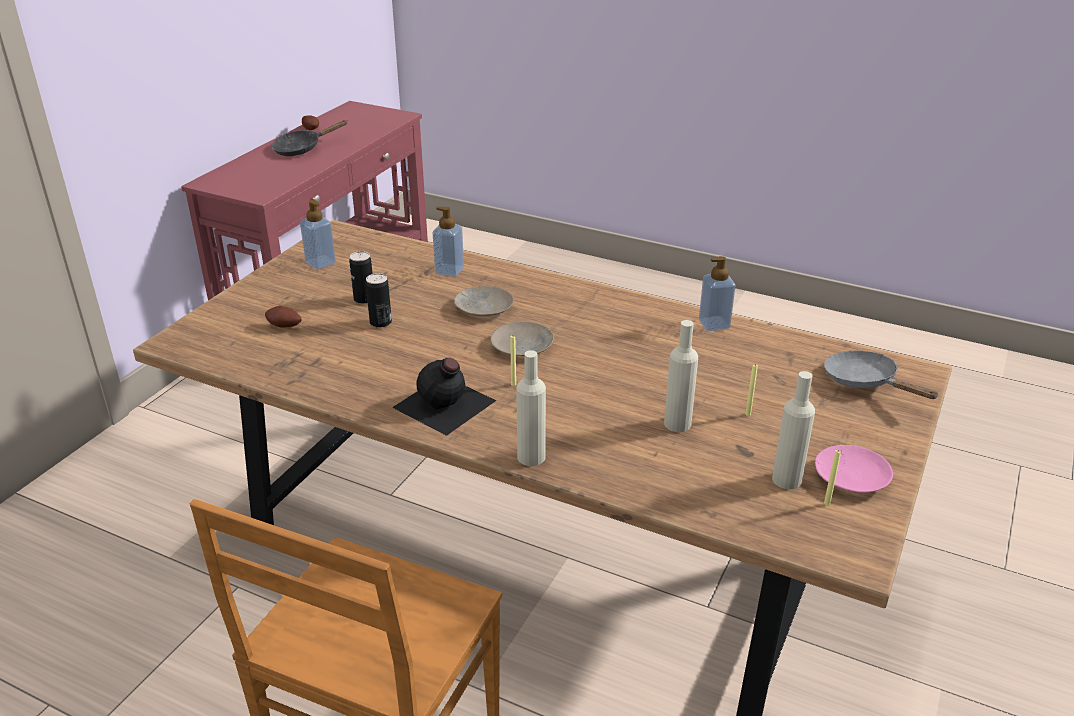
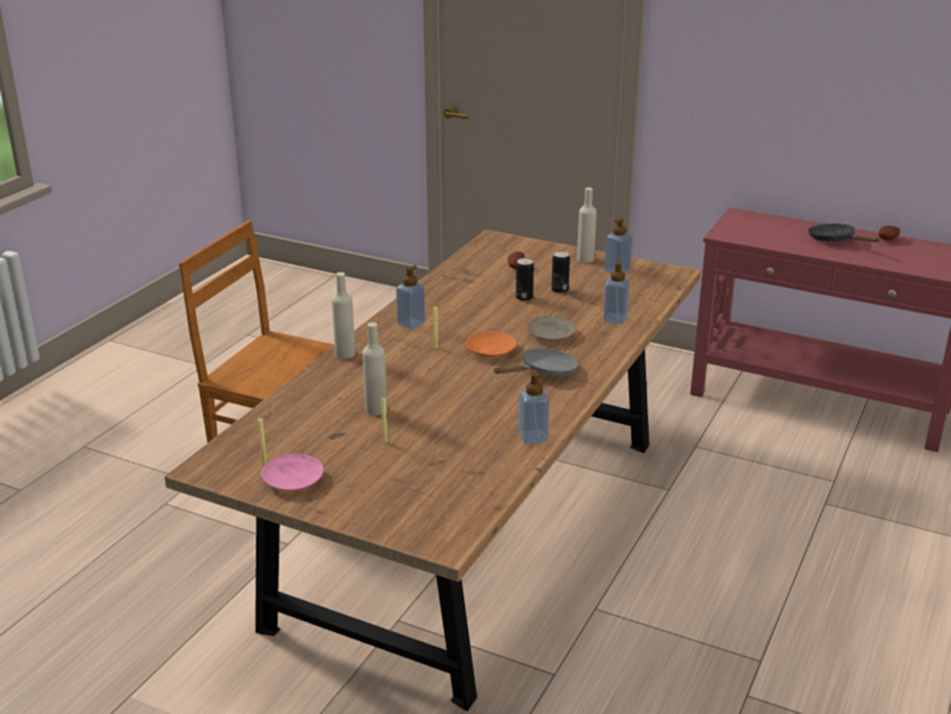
camera: 90 degrees right, 5 degrees down
black bottle [392,358,496,436] -> soap dispenser [396,265,425,330]
beige plate [490,322,554,356] -> orange plate [466,331,517,357]
beige bottle [772,371,815,489] -> beige bottle moved to [577,187,597,263]
grey frying pan [824,351,939,399] -> grey frying pan moved to [494,348,579,377]

